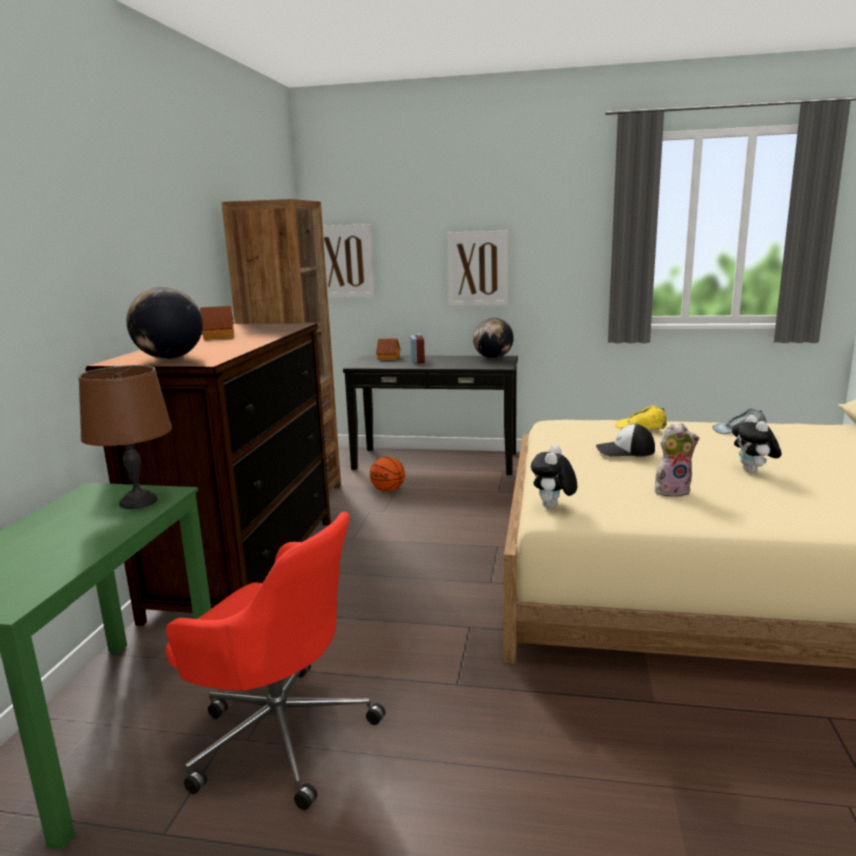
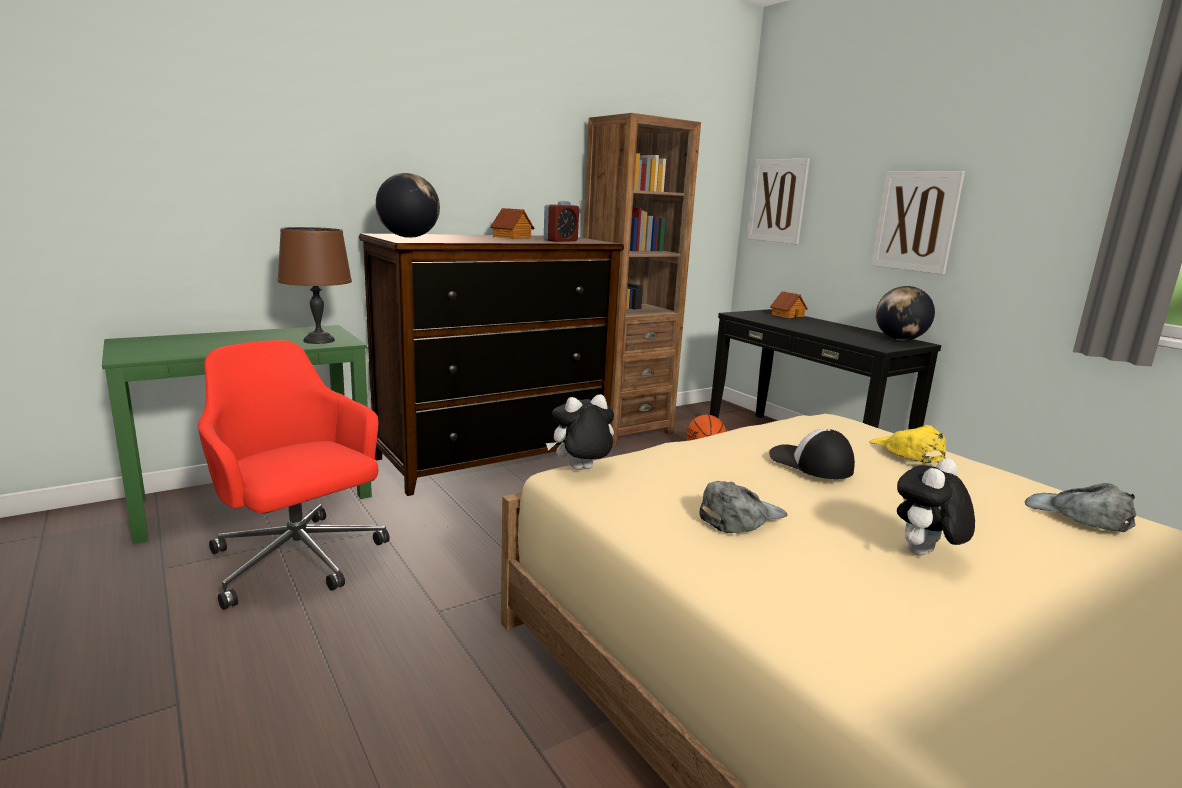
camera: 45 degrees right, 0 degrees up
red office chair [166,512,385,810] -> red office chair turned 150 degrees clockwise [198,340,390,610]
alarm clock [410,333,425,364] -> alarm clock moved to [544,201,579,242]
plush toy [655,423,700,497] -> grey cap [699,481,787,533]

